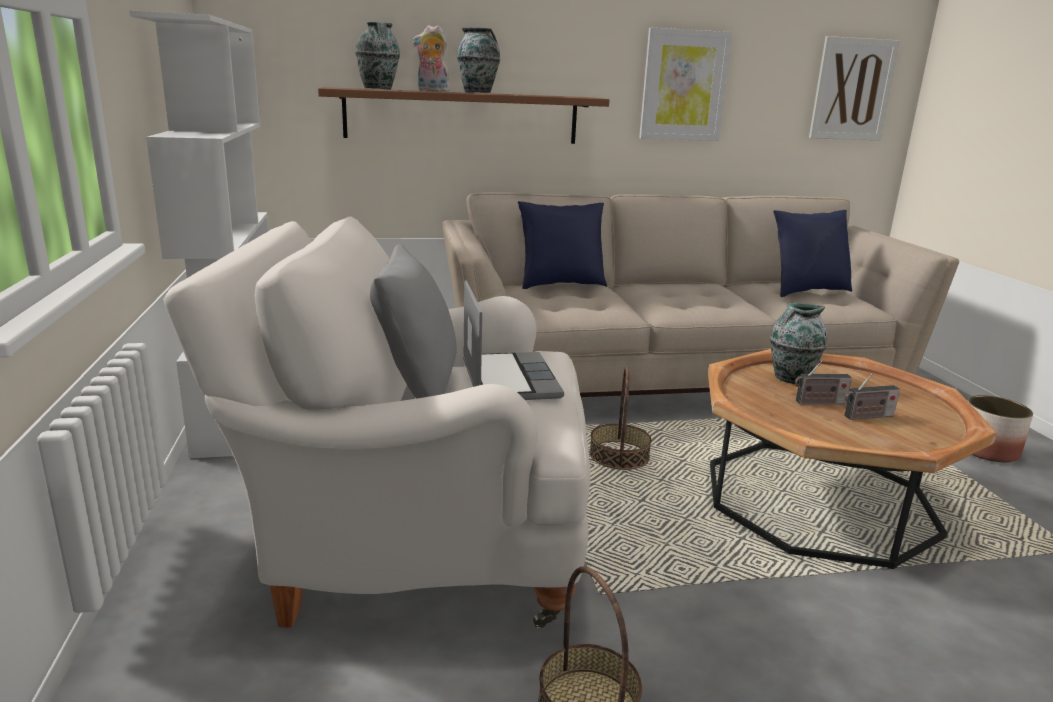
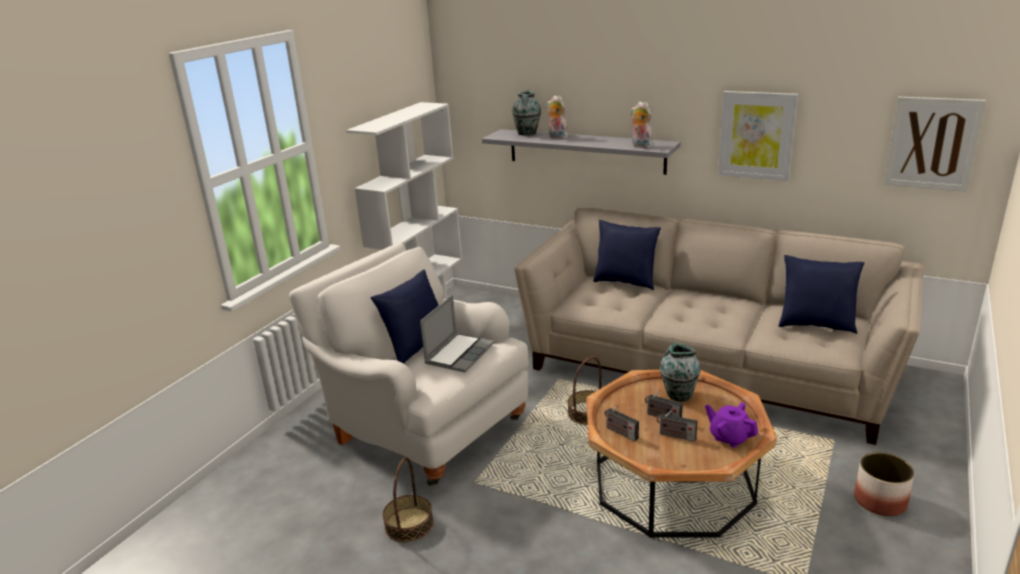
camera: 40 degrees right, 5 degrees up
brown shelf [318,87,610,144] -> grey shelf [482,129,681,175]
grey pillow [370,244,457,399] -> blue pillow [370,270,439,364]
vase [457,27,500,93] -> none
none -> radio [605,404,639,441]
none -> plush toy [630,101,653,148]
none -> purple teapot [705,403,758,448]

